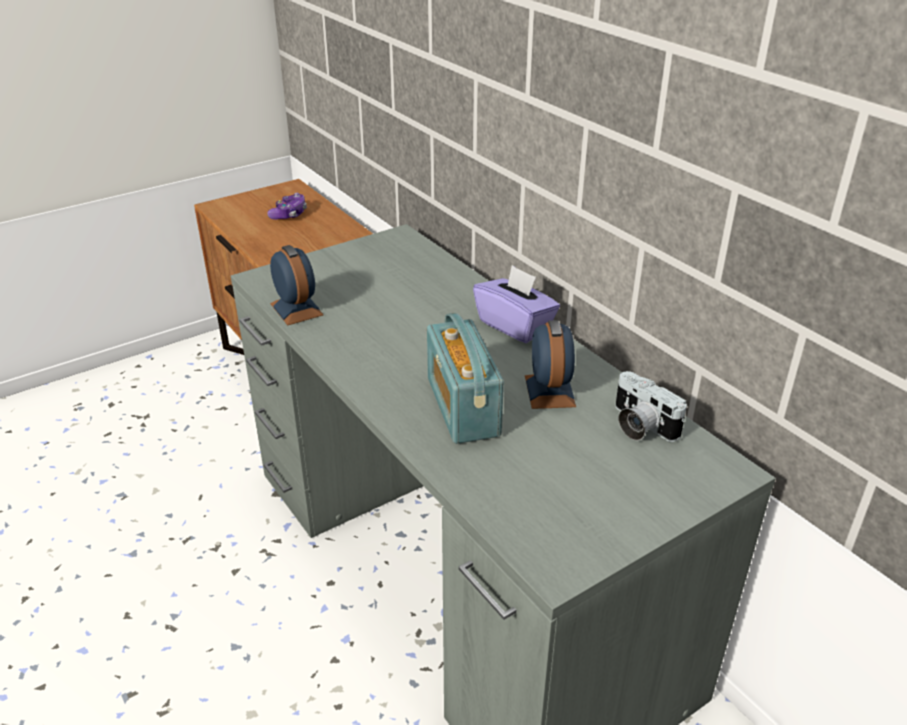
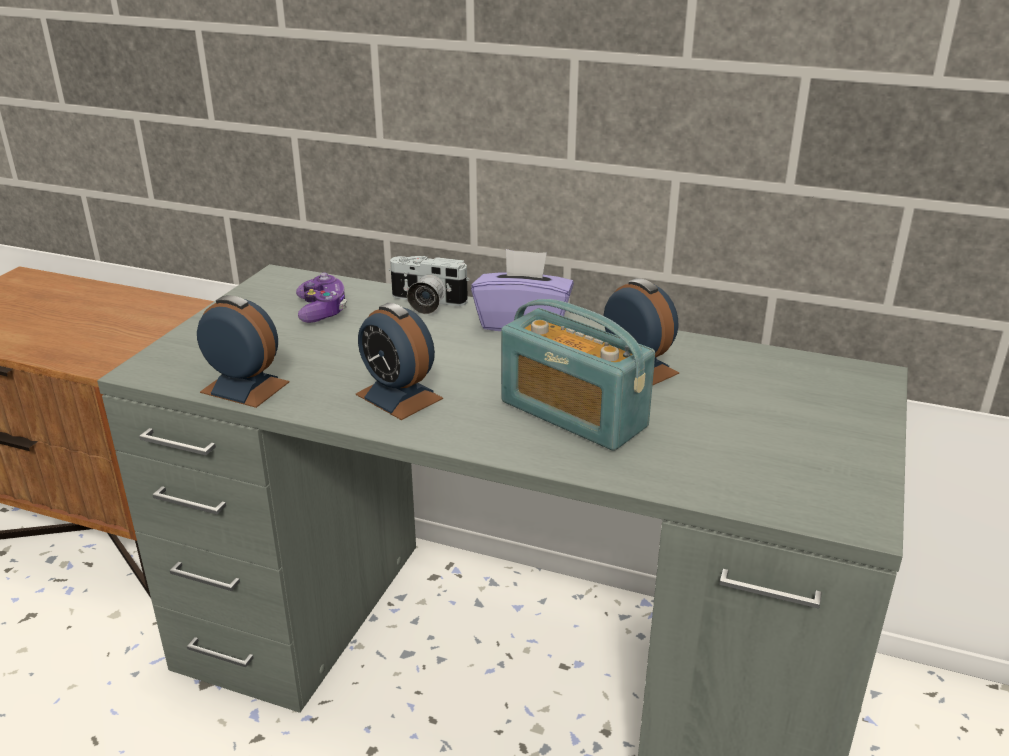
camera: 35 degrees left, 5 degrees down
game controller [267,193,307,220] -> game controller moved to [296,272,347,323]
camera [615,371,687,442] -> camera moved to [389,256,470,314]
none -> alarm clock [356,303,443,420]

